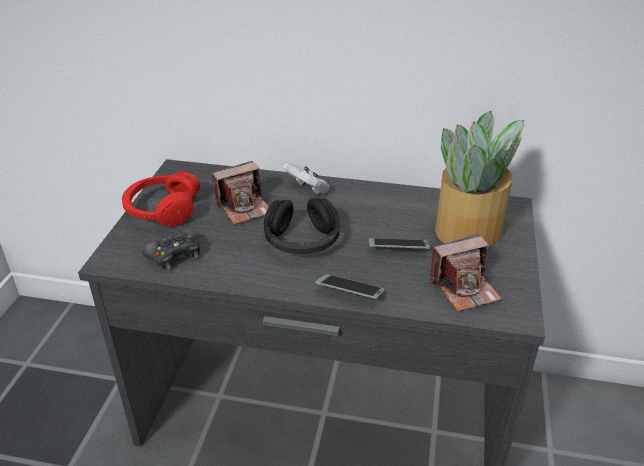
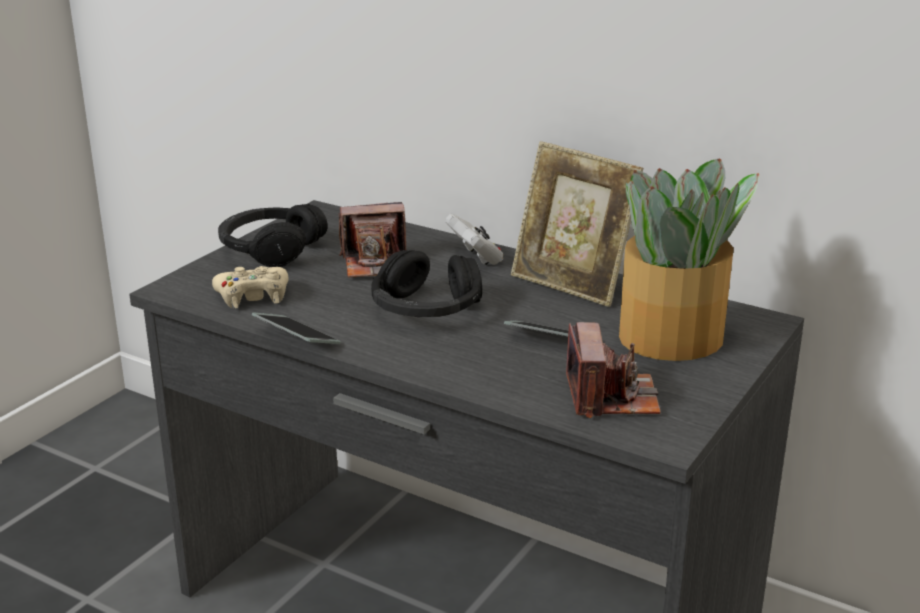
camera: 20 degrees right, 10 degrees down
red headphones [122,171,200,226] -> black headphones [218,204,328,267]
black game controller [141,229,200,270] -> beige game controller [212,266,289,309]
phone [315,274,385,299] -> phone moved to [252,312,341,344]
camera [430,234,502,311] -> camera turned 90 degrees counterclockwise [566,322,661,418]
none -> picture frame [511,141,643,307]

